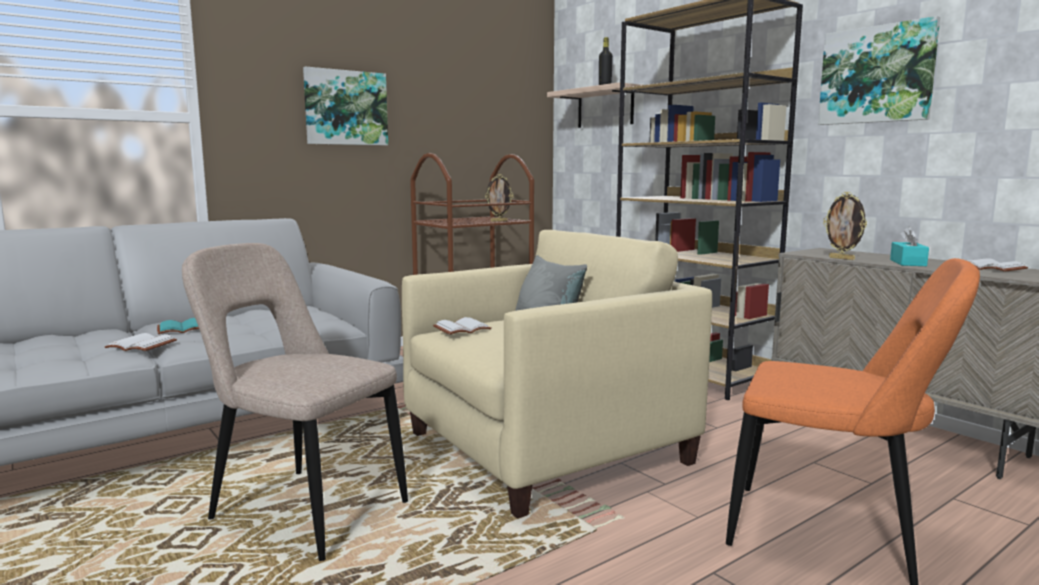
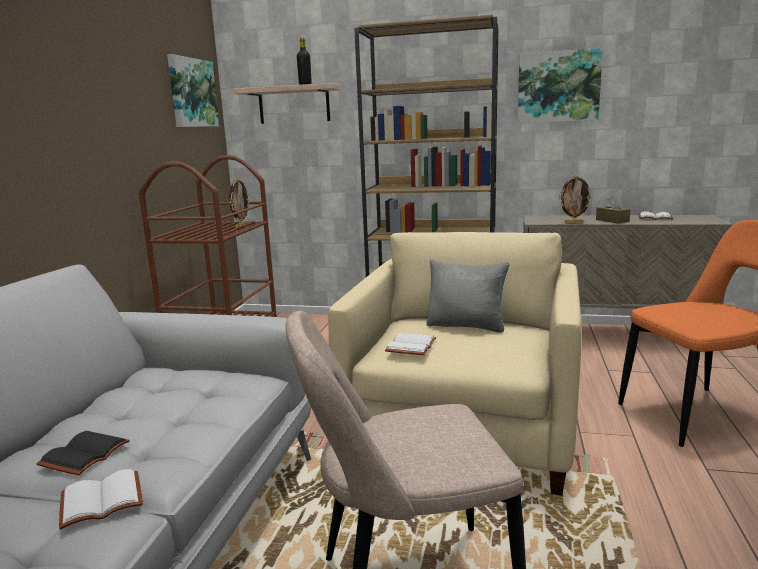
camera: 40 degrees left, 5 degrees up
turquoise book [157,318,199,334] -> black book [36,431,130,476]
picture [303,66,388,146] -> picture moved to [167,54,220,127]
turquoise tissue box [890,226,929,266] -> brown tissue box [596,196,630,223]

